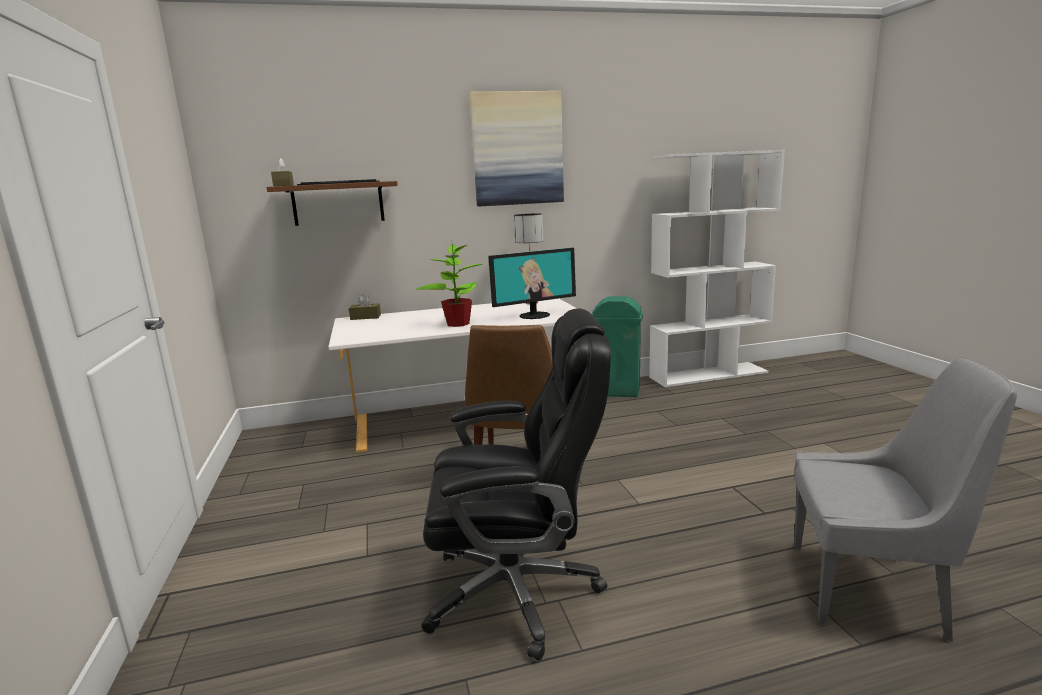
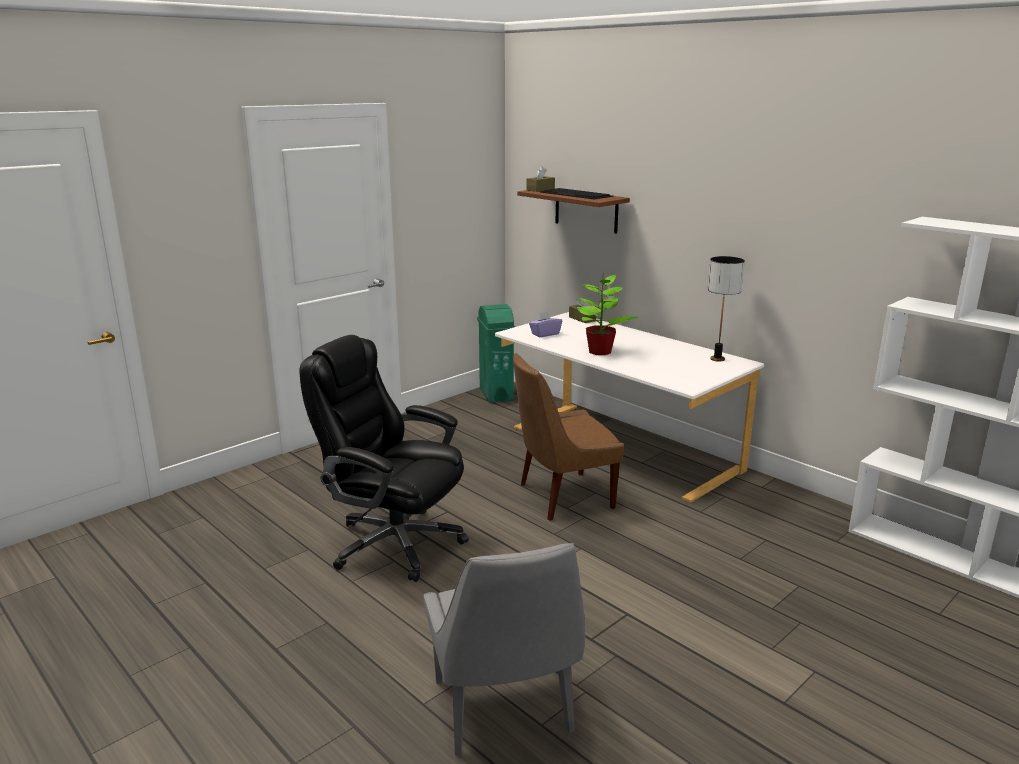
camera: 60 degrees right, 5 degrees up
black office chair [421,309,611,661] -> black office chair turned 150 degrees clockwise [299,335,469,582]
picture [469,91,564,206] -> none
monitor [488,248,576,319] -> none
green trash can [592,296,643,397] -> green trash can moved to [477,304,515,403]
none -> purple tissue box [529,311,562,337]

